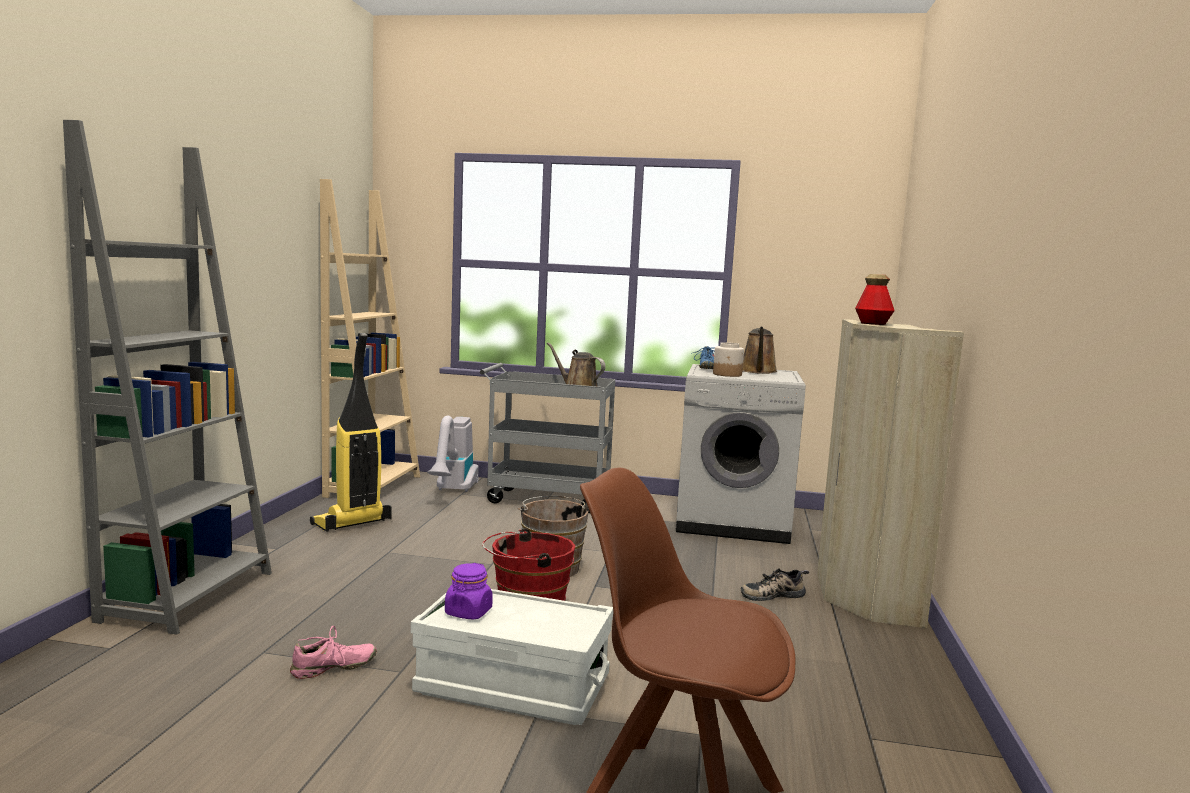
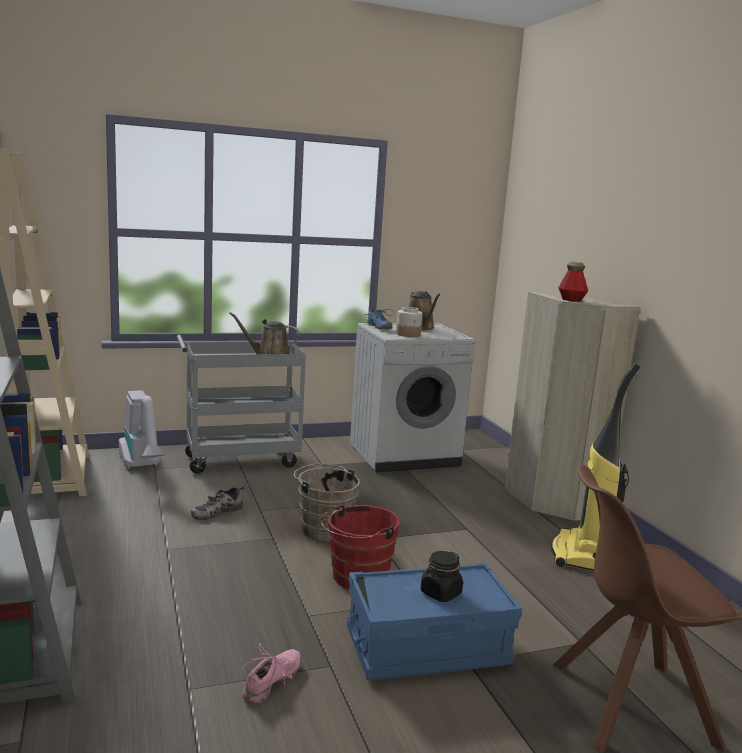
camera: 30 degrees left, 5 degrees up
vacuum cleaner [310,333,392,532] -> vacuum cleaner moved to [551,363,640,571]
white storage box [411,589,613,725] -> blue storage box [347,563,522,680]
purple jar [445,563,493,620] -> none
shoe [741,568,809,601] -> shoe moved to [191,486,244,520]
none -> black jar [421,551,463,602]

